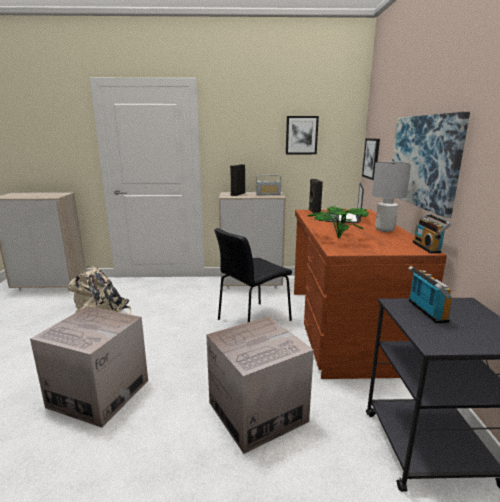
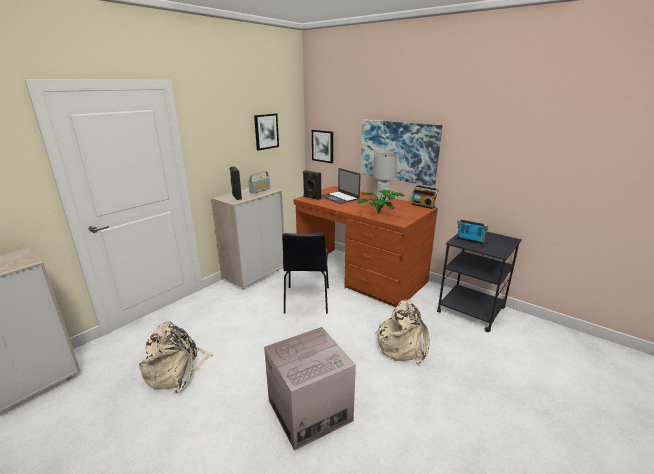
camera: 50 degrees left, 5 degrees up
cardboard box [206,316,314,454] -> beige backpack [375,299,430,364]

